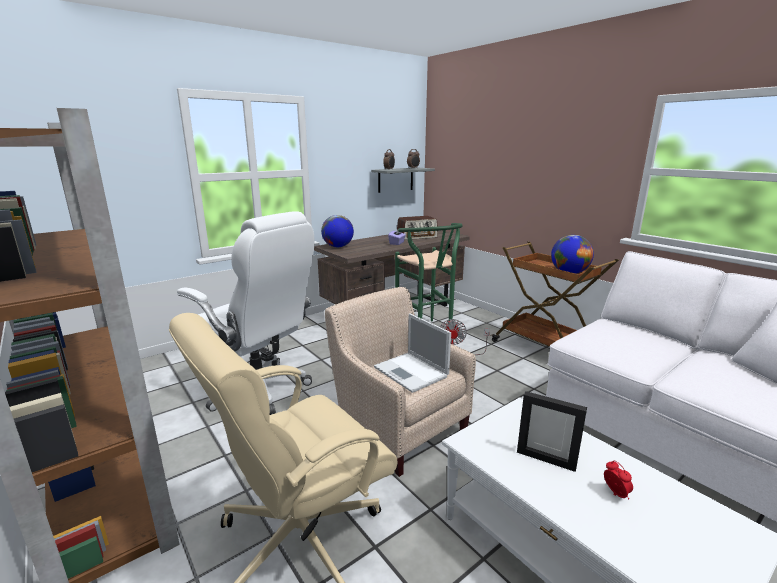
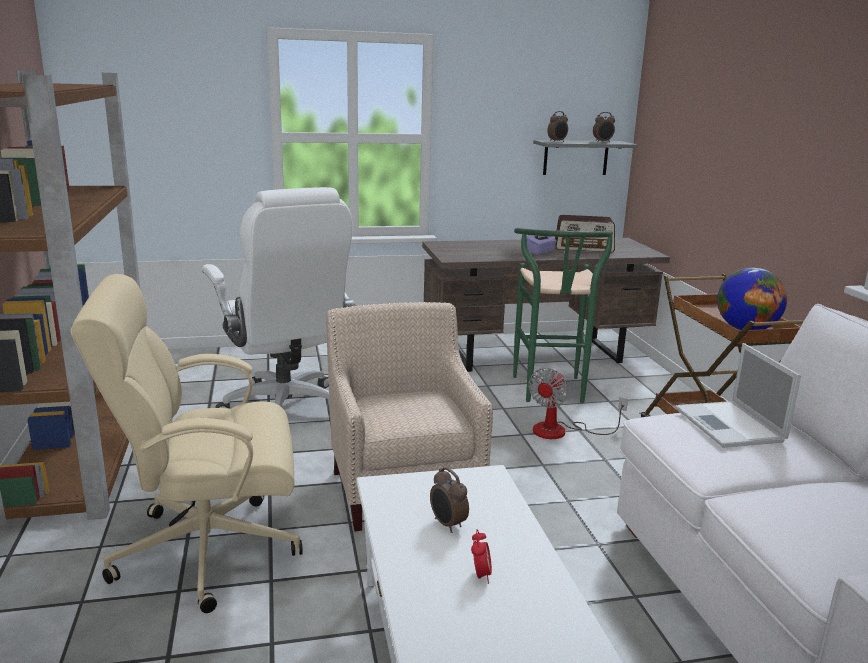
camera: 25 degrees right, 0 degrees up
globe [321,215,354,247] -> none
laptop [374,314,451,393] -> laptop moved to [675,343,801,448]
picture frame [517,391,587,472] -> alarm clock [430,467,469,533]

